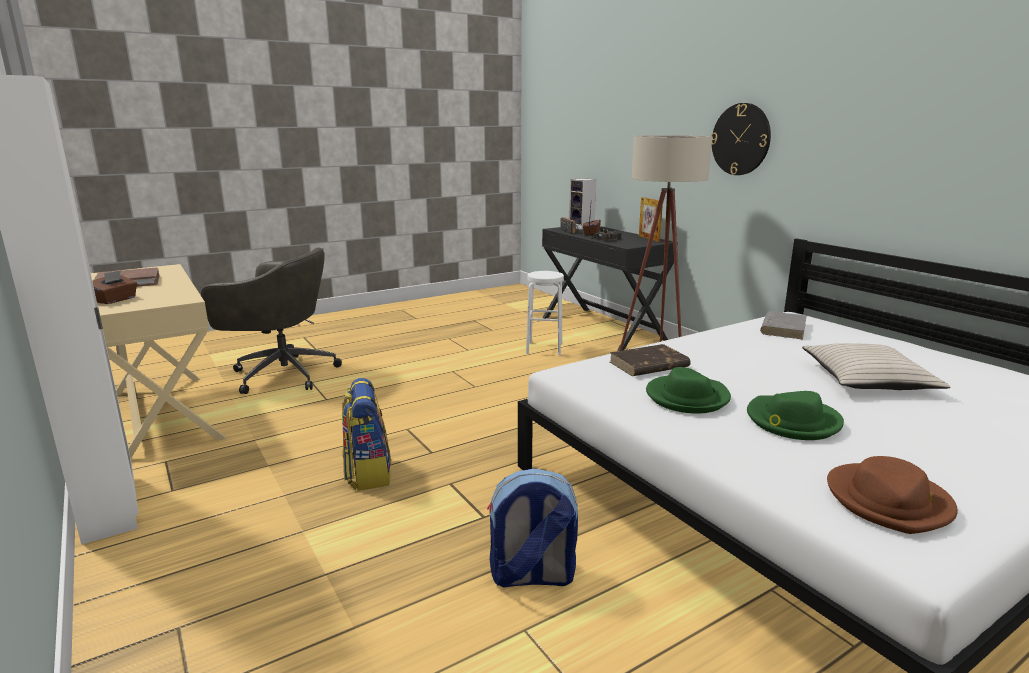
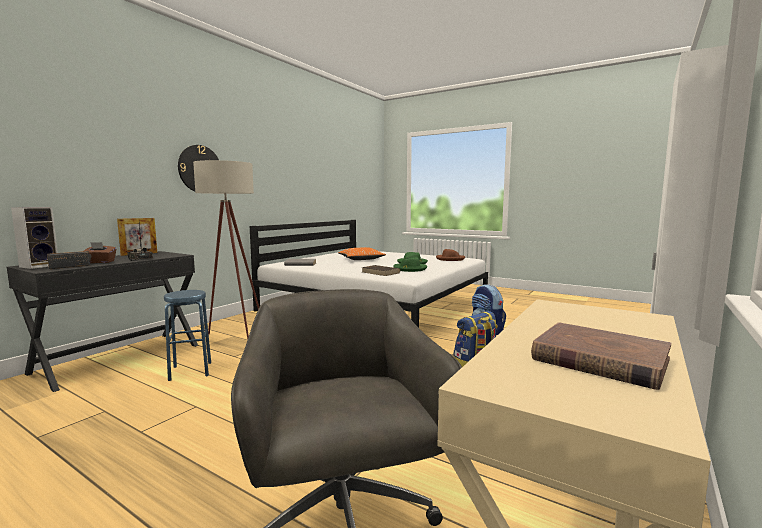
camera: 115 degrees left, 10 degrees down
brown tissue box [92,270,137,304] -> none
white stool [526,271,564,355] -> blue stool [164,290,211,381]
beige pillow [802,343,950,390] -> orange pillow [338,247,386,260]

